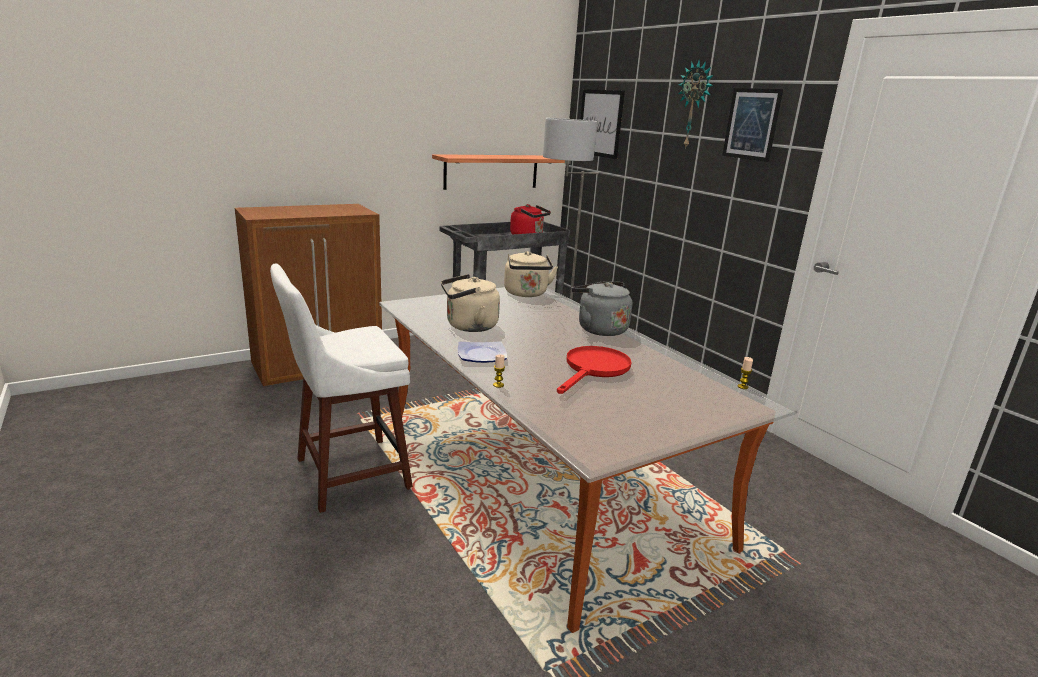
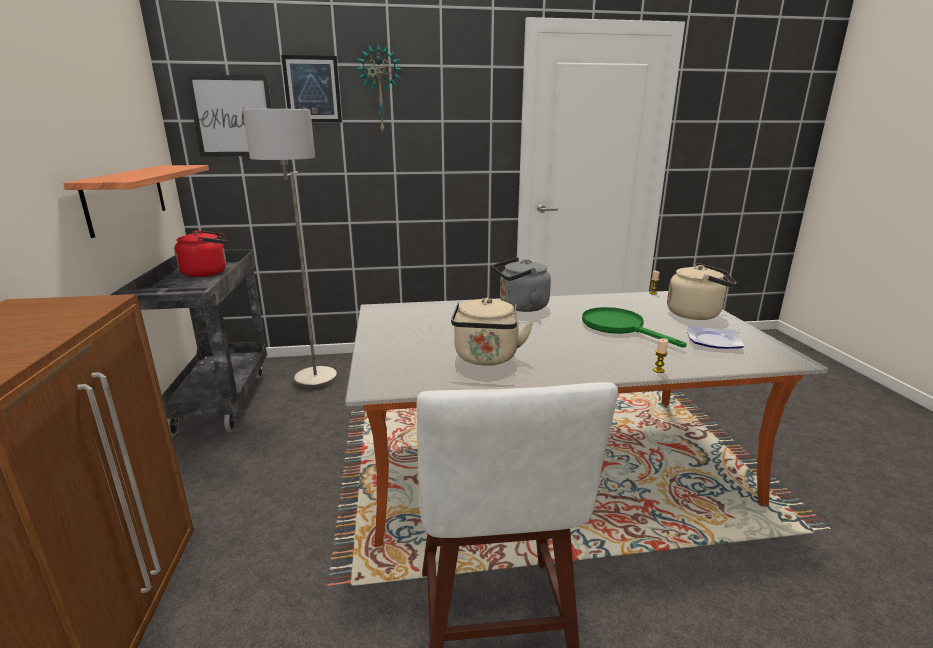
camera: 65 degrees left, 0 degrees up
plate [458,341,507,363] -> plate moved to [688,326,744,349]
beige kettle [504,251,558,297] -> beige kettle moved to [667,263,736,320]
red frying pan [557,346,631,394] -> green frying pan [582,307,687,348]
picture [722,88,783,162] -> picture moved to [281,55,342,122]

